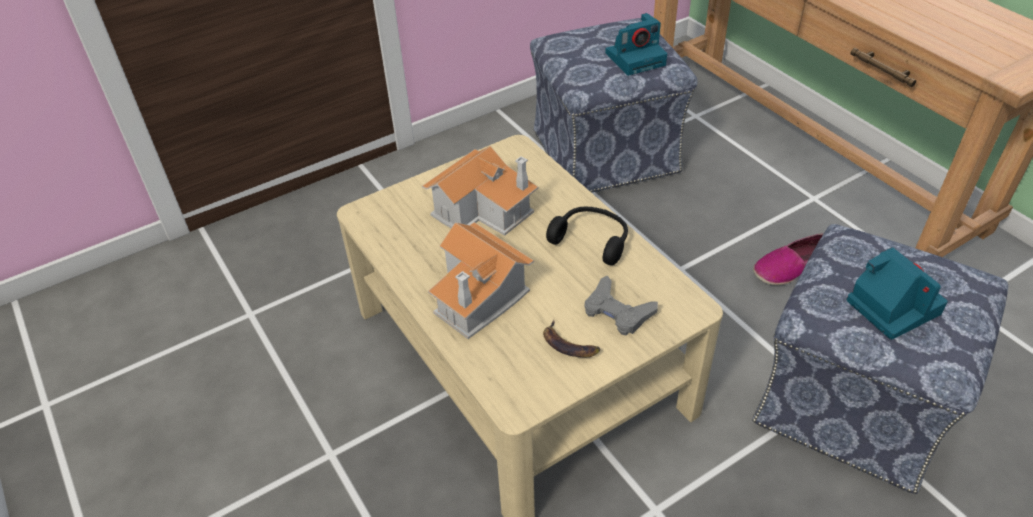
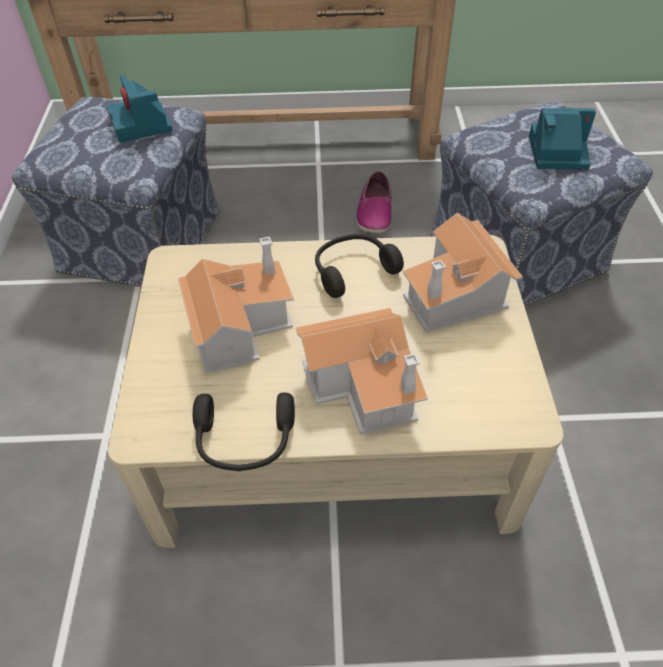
camera: 60 degrees left, 5 degrees up
banana [543,320,600,357] -> none
grey game controller [584,276,658,336] -> toy house [403,213,523,332]
camera [605,13,667,76] -> camera turned 150 degrees clockwise [107,75,172,143]
none -> black headphones [193,393,295,471]

